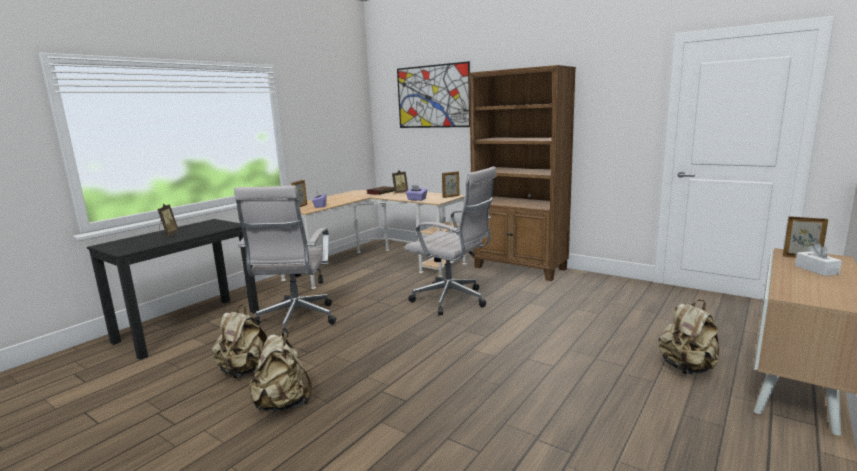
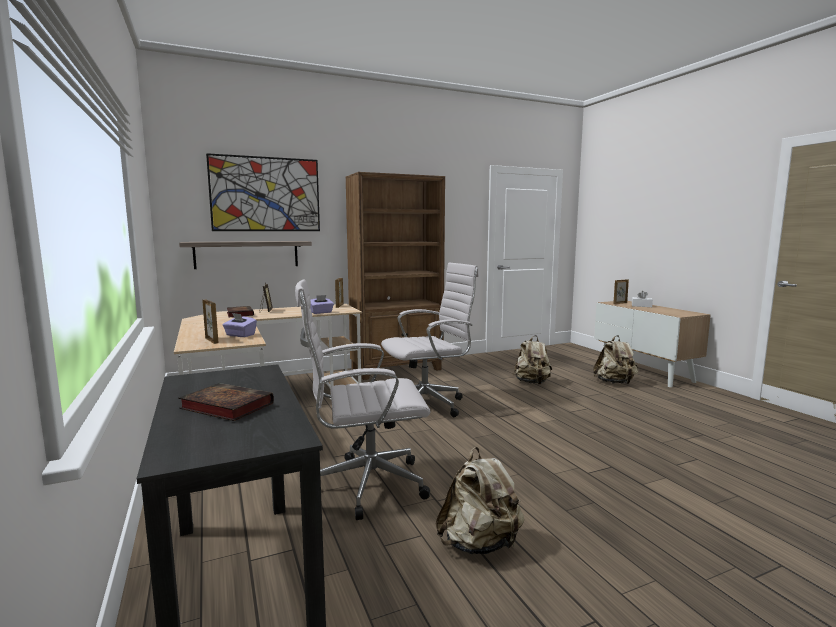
camera: 60 degrees left, 5 degrees down
picture frame [157,203,179,237] -> book [178,383,274,421]
white office chair [234,185,336,337] -> white office chair turned 135 degrees clockwise [295,279,431,520]
beige backpack [249,333,312,411] -> beige backpack moved to [512,336,552,384]
none -> shelf [179,241,312,269]

